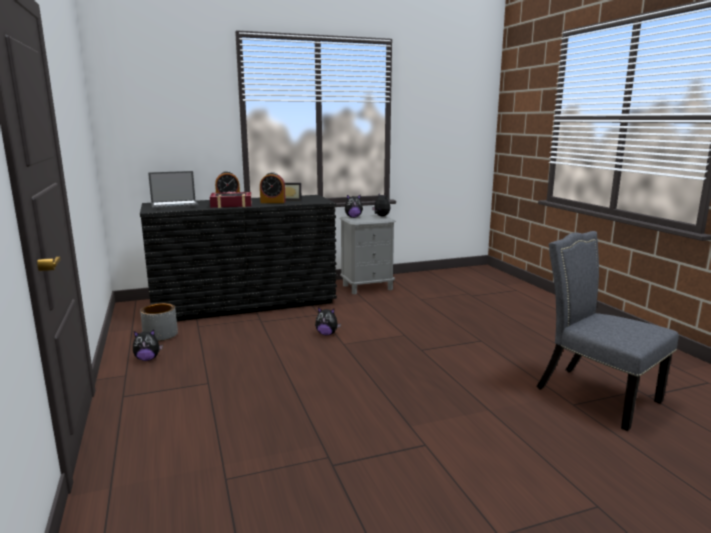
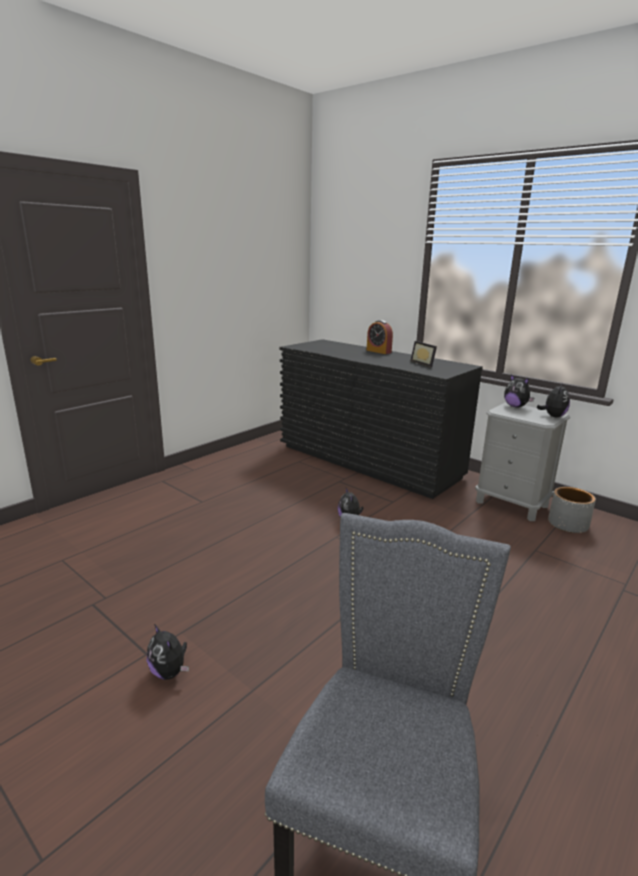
camera: 60 degrees right, 5 degrees up
plush toy [133,330,163,361] -> plush toy moved to [147,624,189,680]
grey planter [140,303,178,341] -> grey planter moved to [548,487,596,533]
laptop [148,171,199,210] -> none
book [210,192,252,208] -> none
alarm clock [260,172,286,203] -> none

